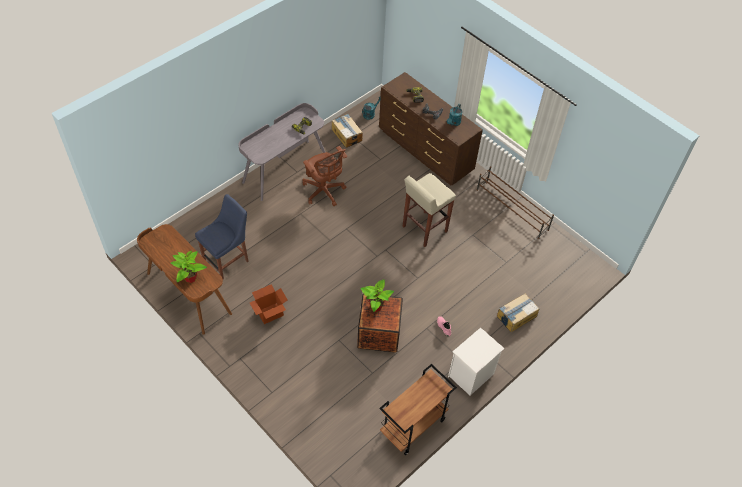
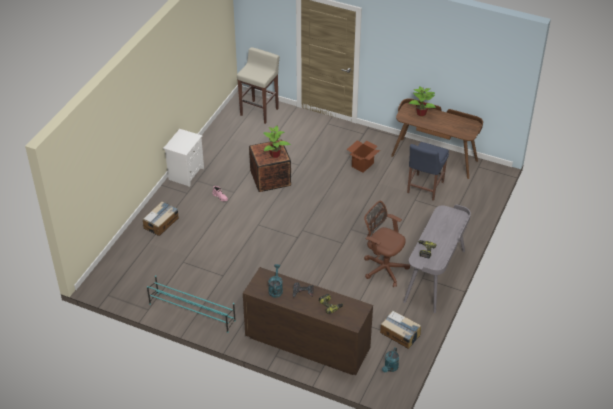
camera: 160 degrees right, 10 degrees down
brown cart [380,364,457,455] -> none
beige stool [403,173,456,247] -> beige stool moved to [237,47,280,124]
brown shoe rack [477,166,554,239] -> turquoise shoe rack [147,275,236,333]

